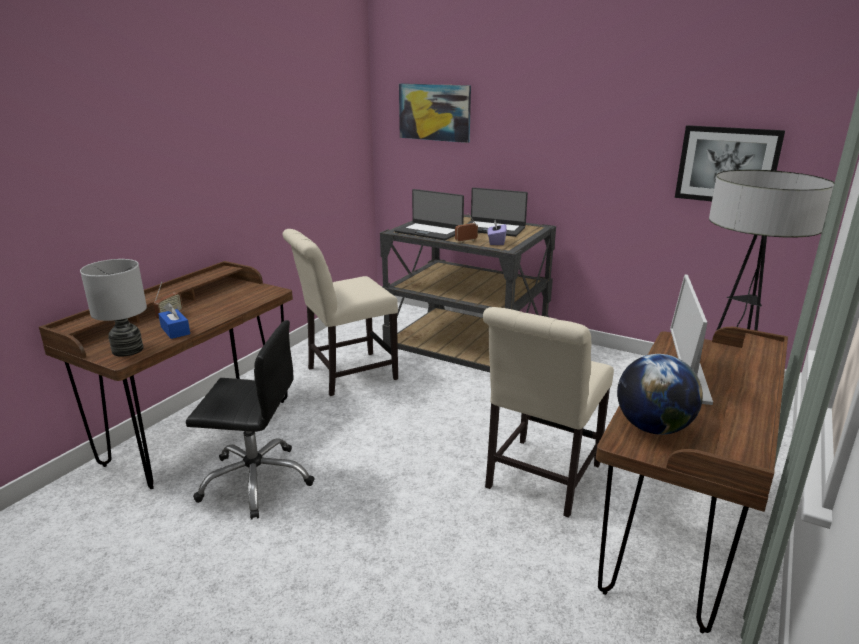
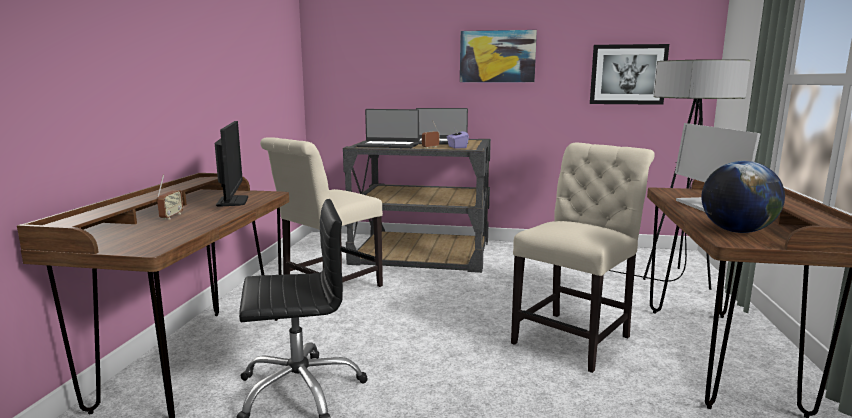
camera: 20 degrees left, 10 degrees down
grey table lamp [80,259,147,357] -> none
blue tissue box [158,303,190,339] -> none
picture [399,83,471,143] -> picture moved to [460,30,537,82]
beige chair [483,307,614,518] -> beige chair turned 150 degrees counterclockwise [511,142,655,373]
none -> monitor [215,121,248,206]

